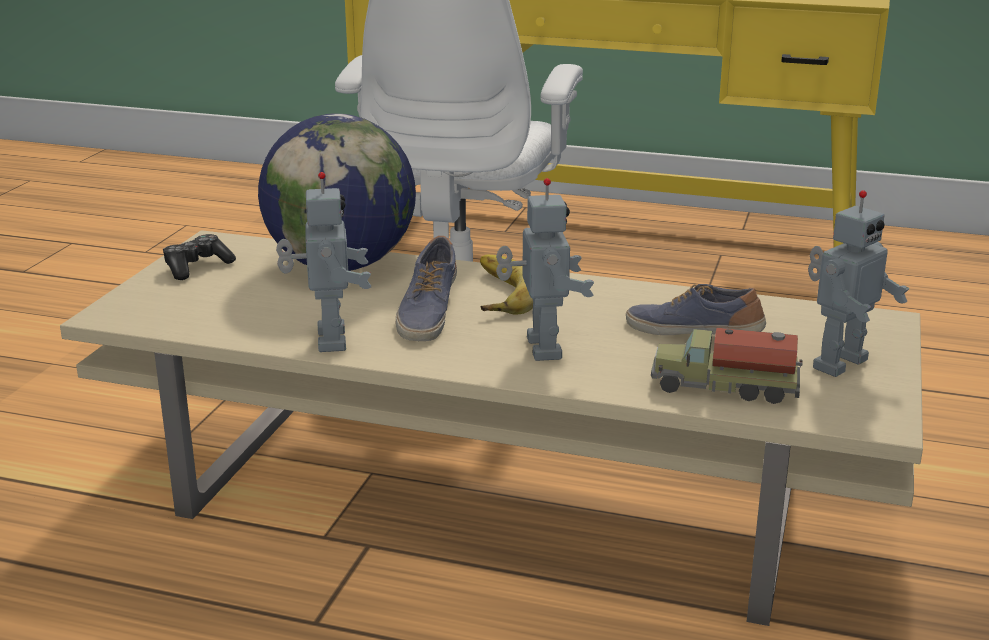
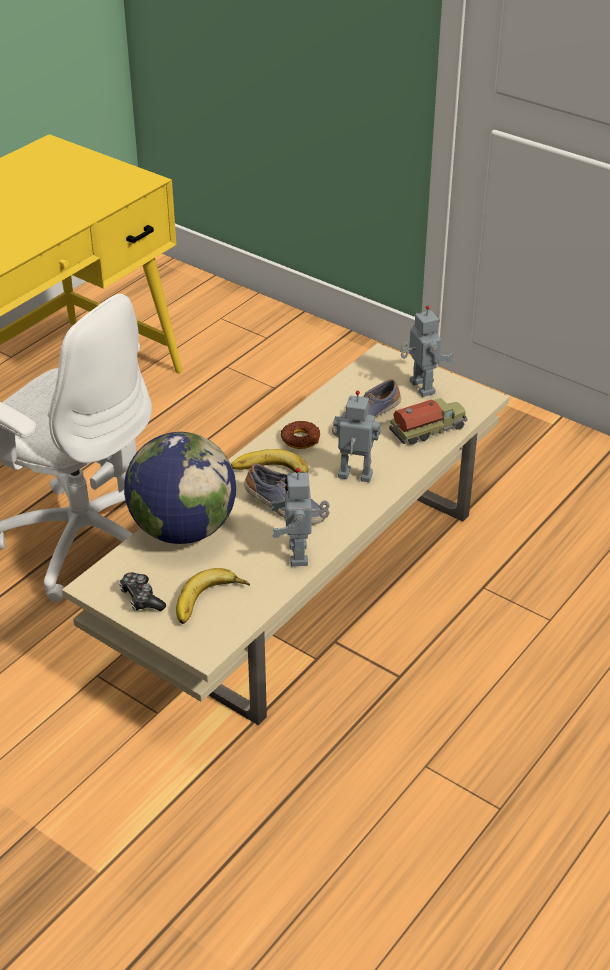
camera: 70 degrees left, 15 degrees up
toy robot [276,172,371,352] -> toy robot turned 105 degrees counterclockwise [271,468,330,566]
toy truck [651,328,803,404] -> toy truck turned 150 degrees counterclockwise [389,398,468,445]
none -> banana [176,568,250,624]
none -> donut [281,421,320,449]

